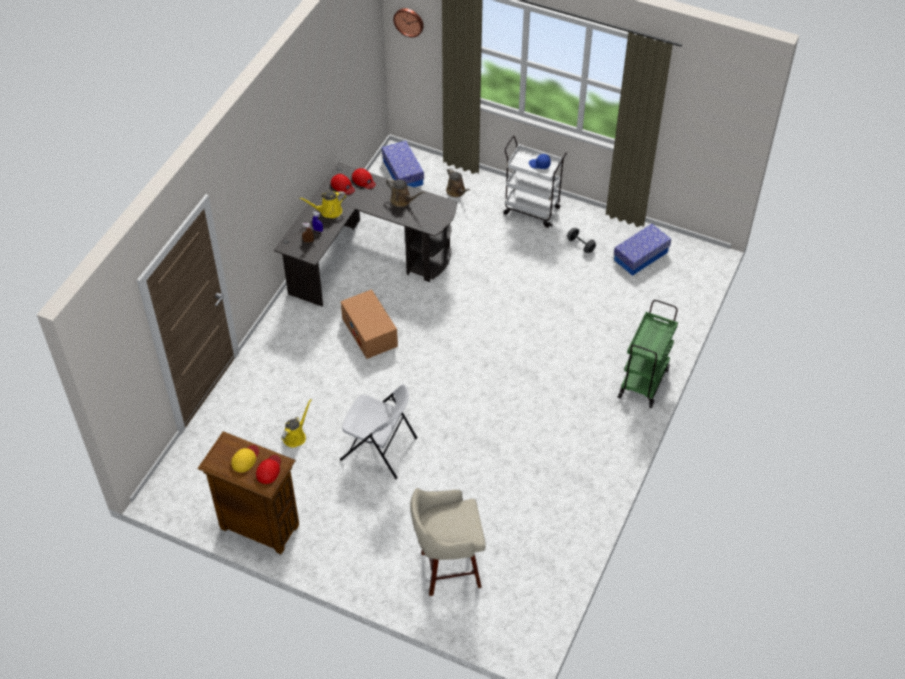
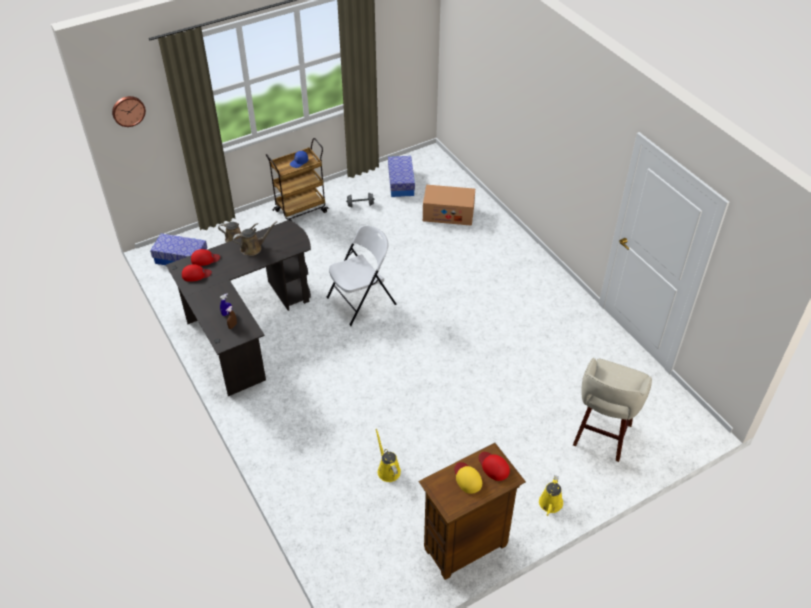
camera: 55 degrees left, 5 degrees down
yellow watering can [299,191,346,218] -> yellow watering can moved to [539,475,563,516]
white chair [340,384,417,480] -> white chair moved to [327,225,396,326]
cardboard box [341,289,398,359] -> cardboard box moved to [423,185,475,226]
white cart [504,136,567,228] -> brown cart [266,138,328,221]
green cart [617,300,678,408] -> none

